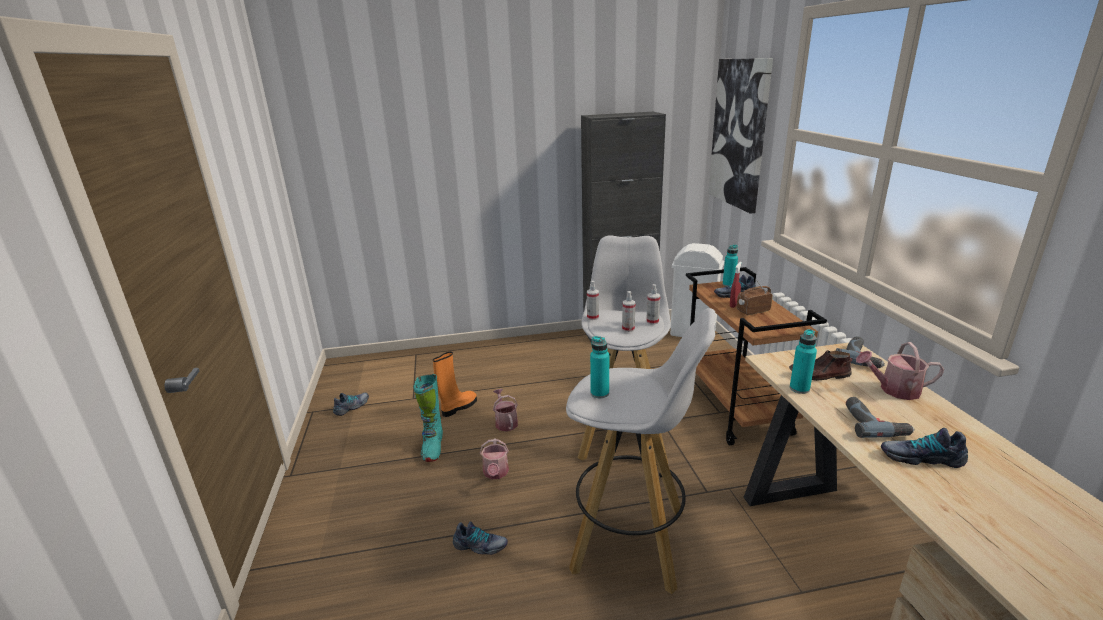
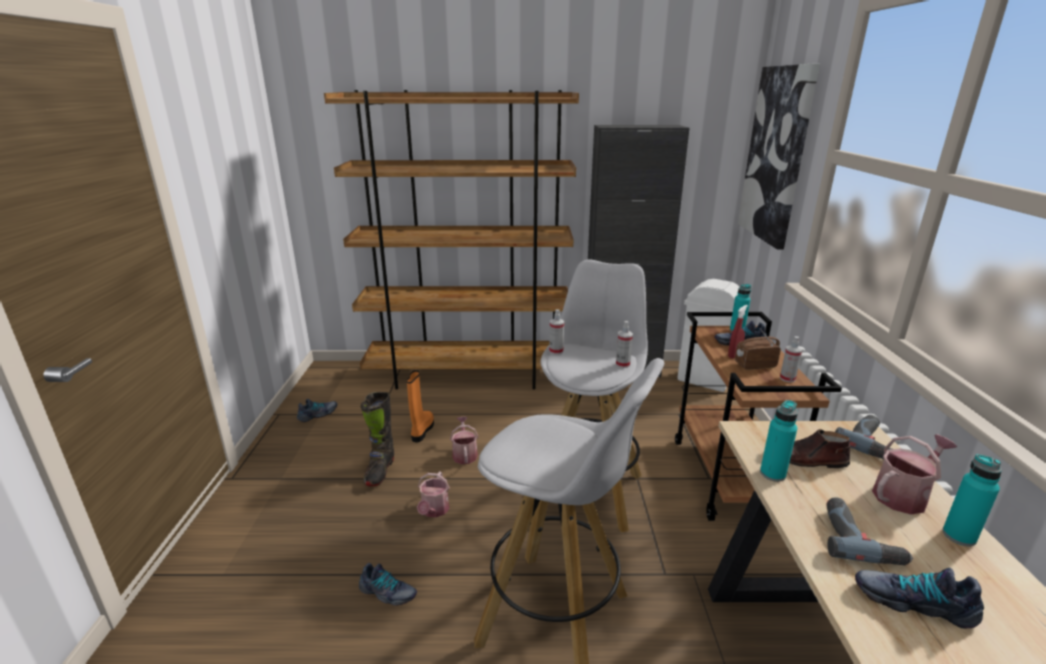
camera: 10 degrees right, 0 degrees up
turquoise boot [413,374,443,462] -> black boot [361,392,394,486]
orange boot [433,352,477,417] -> orange boot turned 45 degrees counterclockwise [407,370,434,442]
turquoise bottle [590,336,609,398] -> turquoise bottle moved to [942,454,1002,546]
spray bottle [622,291,635,332] -> spray bottle moved to [780,336,802,382]
watering can [856,342,944,400] -> watering can turned 135 degrees clockwise [872,434,957,514]
none -> brown bookcase [324,90,579,390]

